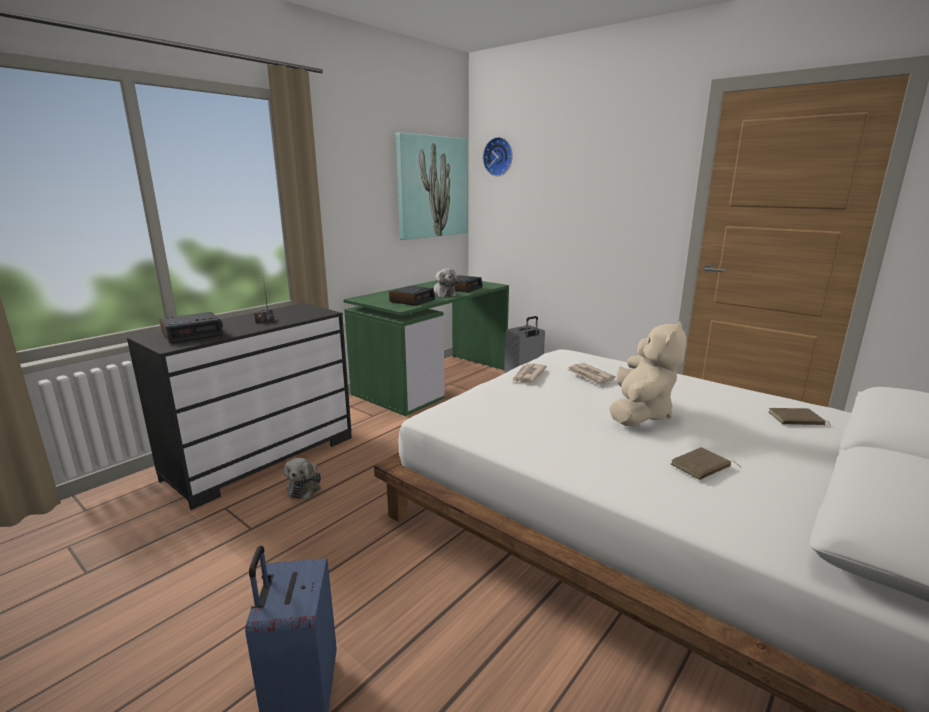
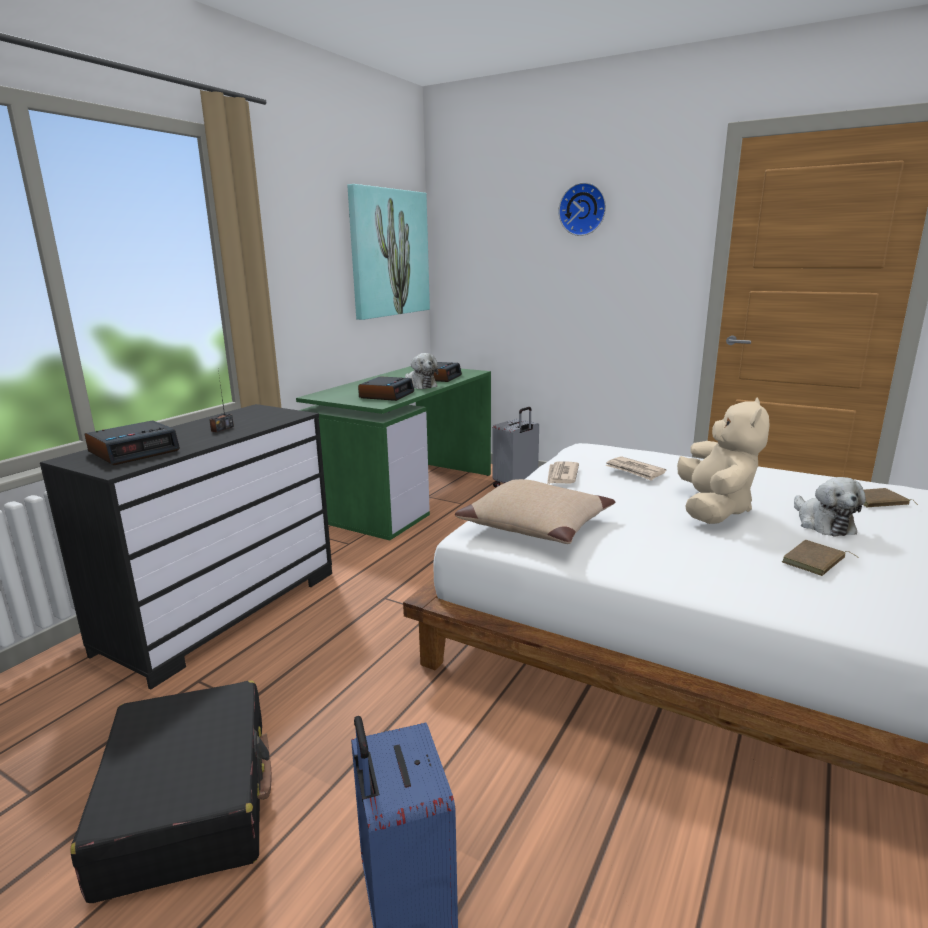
camera: 10 degrees left, 0 degrees up
plush toy [284,458,321,499] -> plush toy moved to [794,477,866,536]
wall clock [483,137,513,176] -> wall clock moved to [558,182,606,236]
none -> black suitcase [70,681,272,903]
none -> beige pillow [455,479,616,544]

